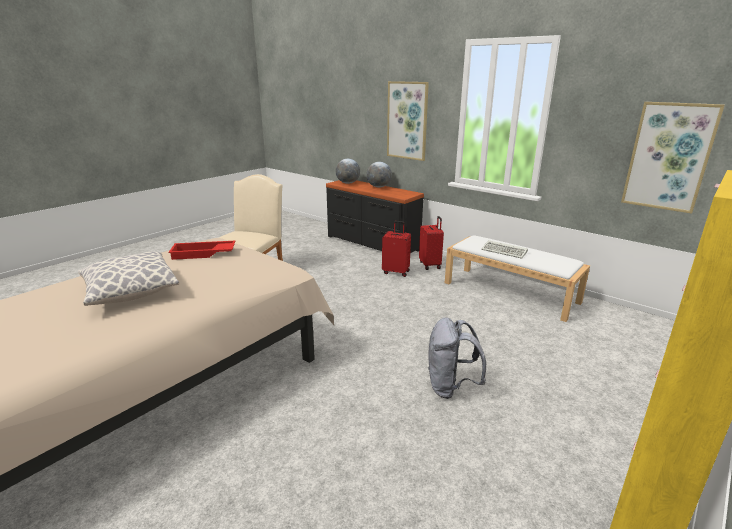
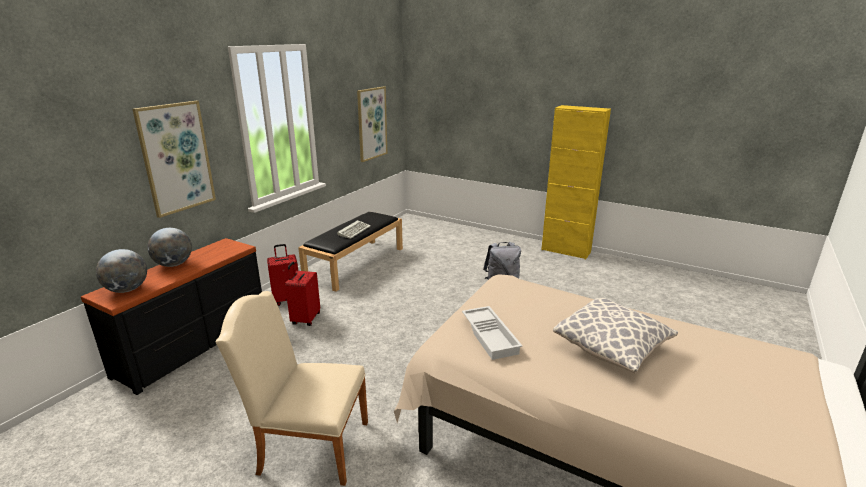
camera: 100 degrees left, 0 degrees up
red tray [168,241,235,260] -> white tray [462,306,522,360]
white bench [445,235,590,322] -> black bench [298,212,403,291]

